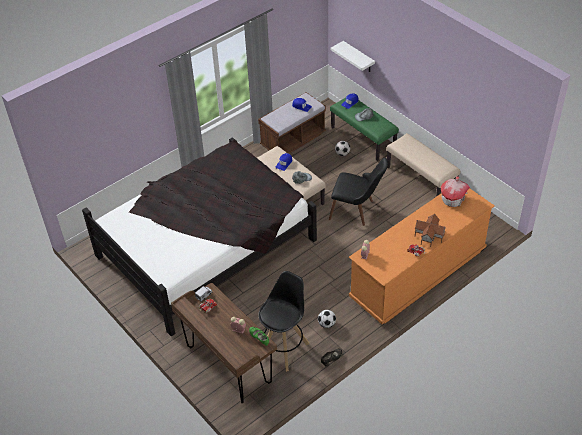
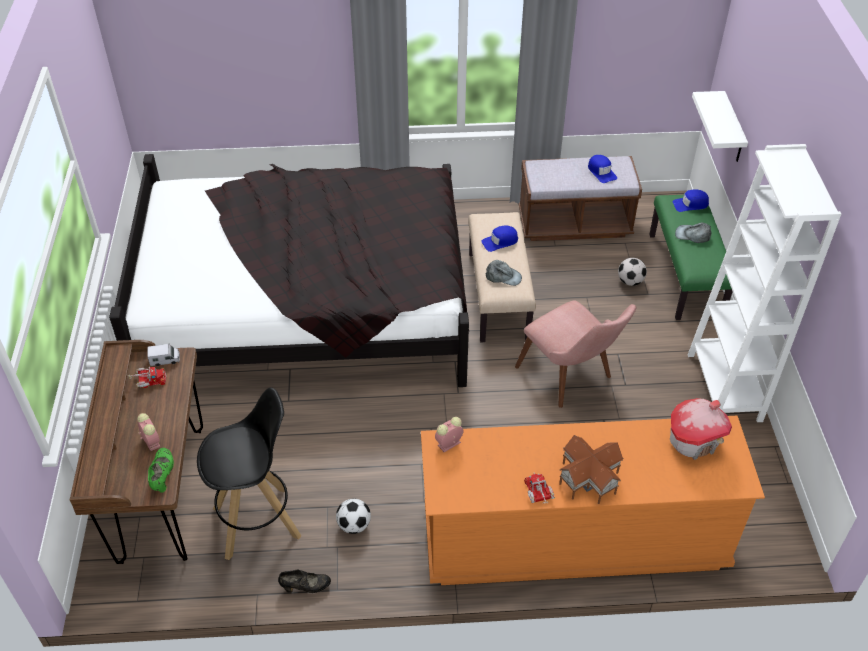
camera: 35 degrees right, 0 degrees up
black chair [329,158,388,226] -> pink chair [515,300,636,408]
beige bench [386,133,460,197] -> white bookcase [688,144,841,422]

